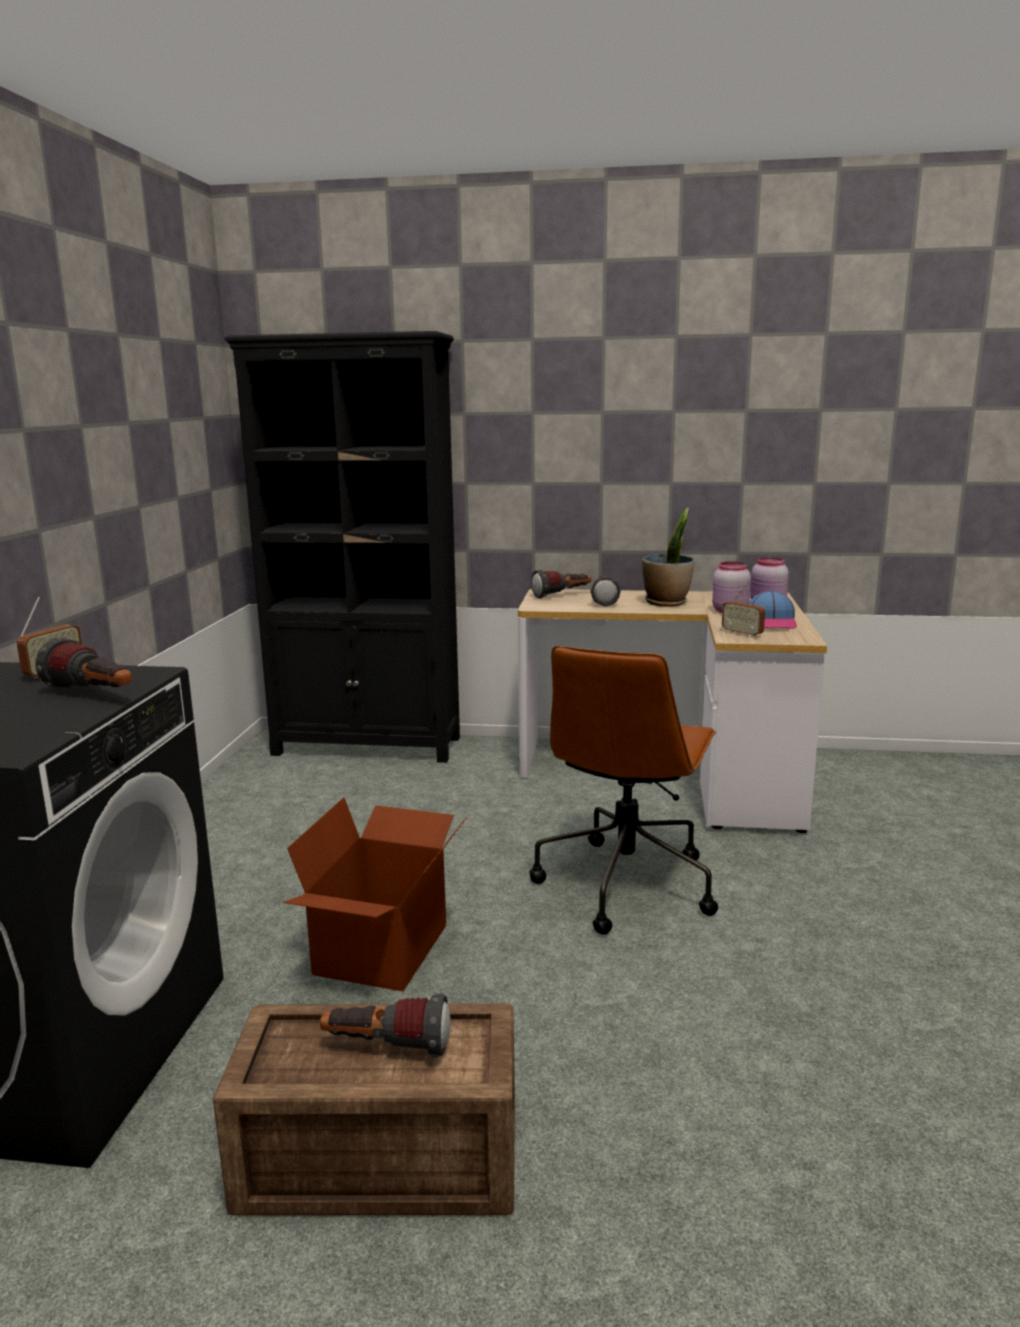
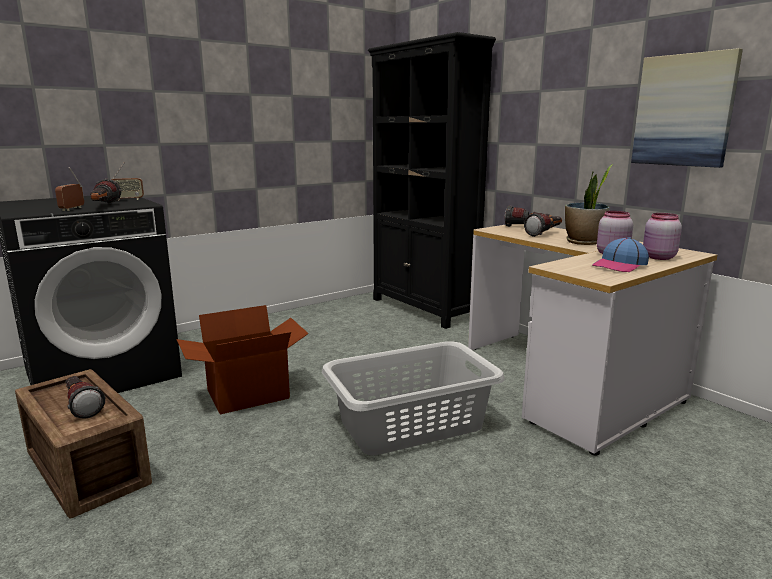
camera: 45 degrees right, 0 degrees up
brown office chair [530,646,718,935] -> grey laundry basket [322,341,505,455]
radio [722,581,765,638] -> radio moved to [55,167,84,211]
none -> picture [631,48,743,168]

